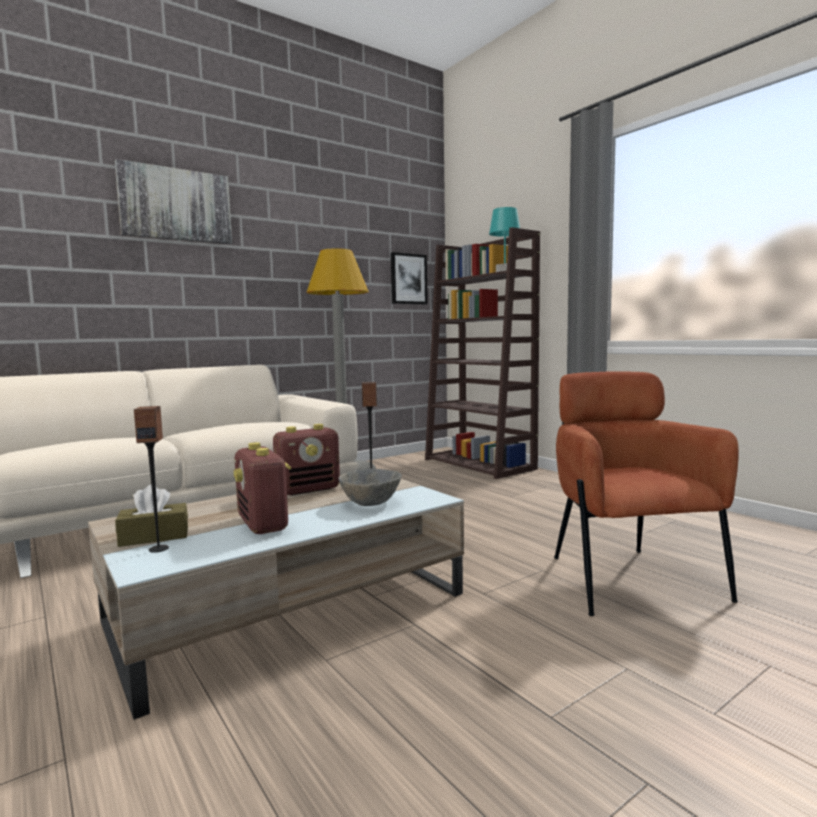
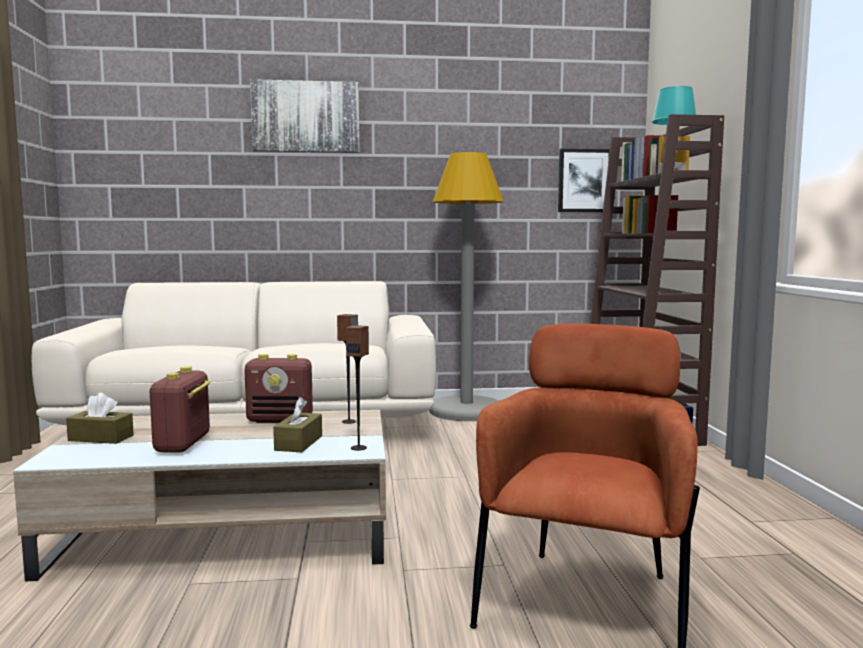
camera: 30 degrees right, 0 degrees up
speaker [134,406,169,553] -> speaker moved to [346,325,369,451]
grey bowl [338,469,402,506] -> brown tissue box [273,397,322,452]

